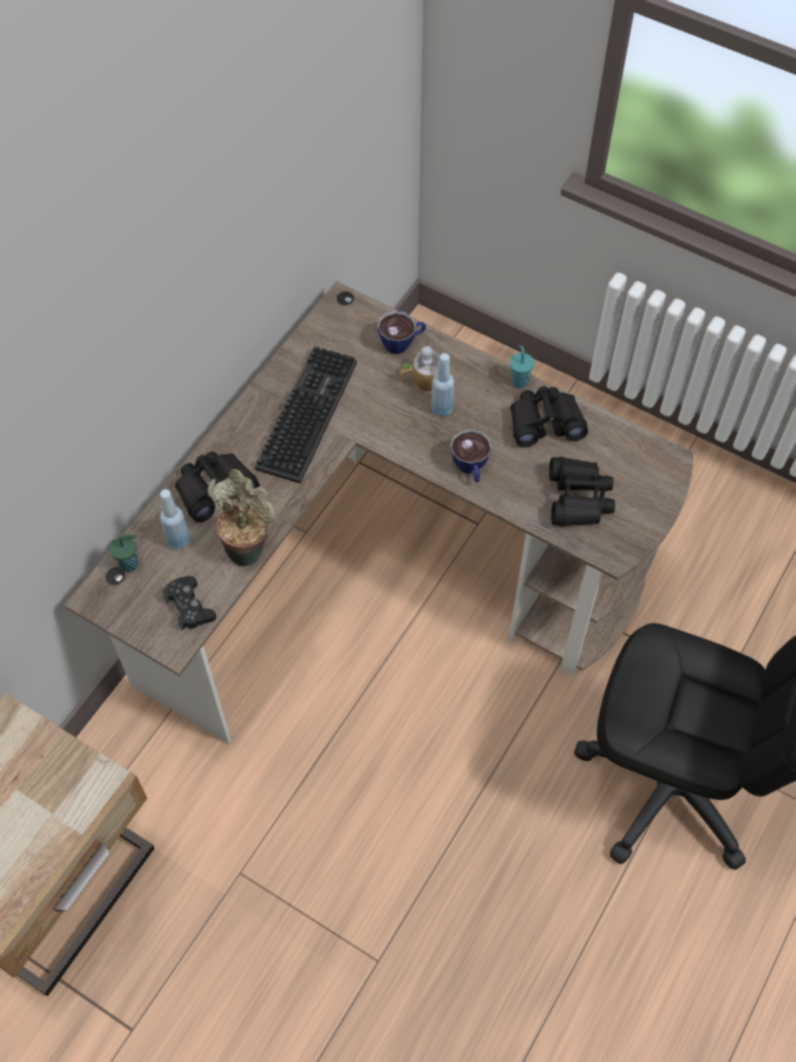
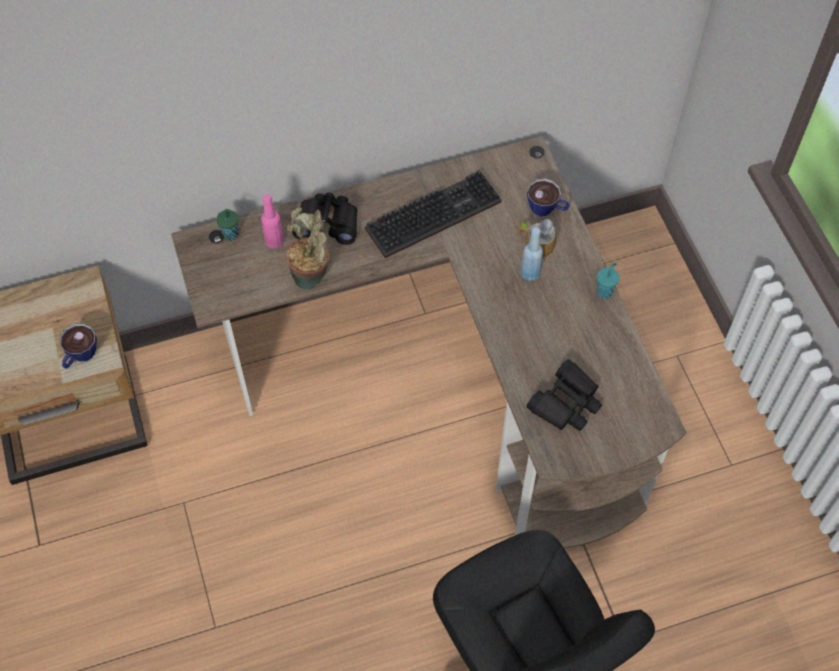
camera: 40 degrees right, 0 degrees up
blue bottle [160,489,190,550] -> pink bottle [261,194,284,248]
black game controller [162,576,216,630] -> none
cup [450,429,492,482] -> cup moved to [59,324,97,368]
black binoculars [510,386,588,447] -> none

